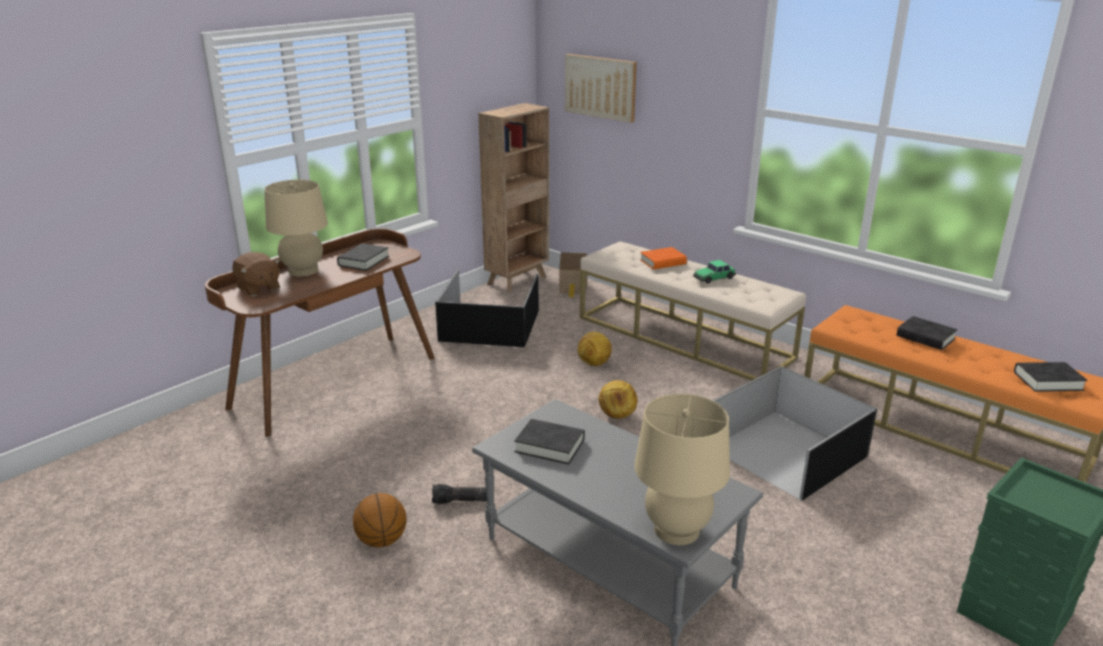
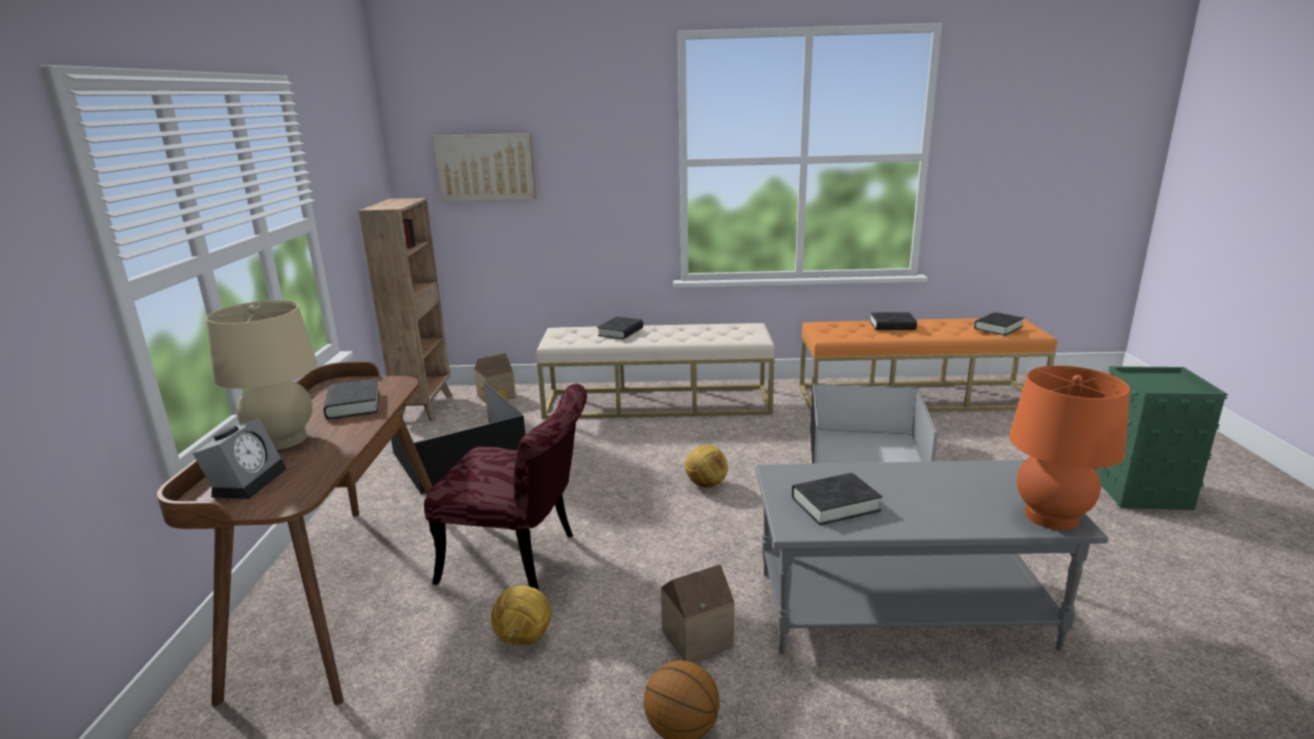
camera: 40 degrees left, 5 degrees down
brown plush toy [232,252,280,296] -> alarm clock [192,418,287,499]
flashlight [432,484,487,504] -> toy house [661,564,735,662]
football [578,332,612,366] -> football moved to [491,585,551,646]
beige table lamp [634,394,730,545] -> orange table lamp [1009,366,1130,530]
orange book [640,247,687,269] -> black book [597,317,643,339]
toy car [693,260,736,284] -> none
none -> red chair [424,384,587,590]

